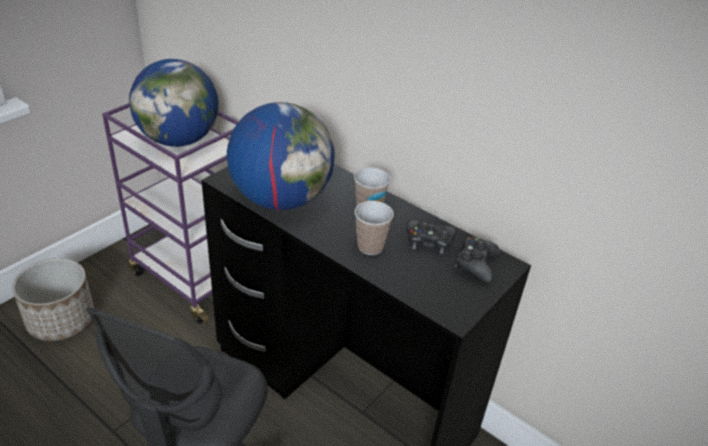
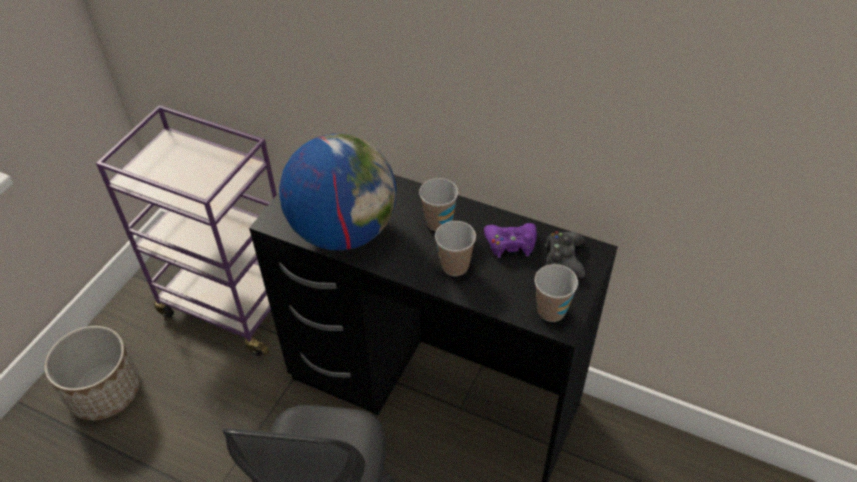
camera: 10 degrees left, 10 degrees up
globe [129,59,219,147] -> none
black game controller [406,220,456,254] -> purple game controller [484,223,537,258]
none -> cup [535,264,578,322]

